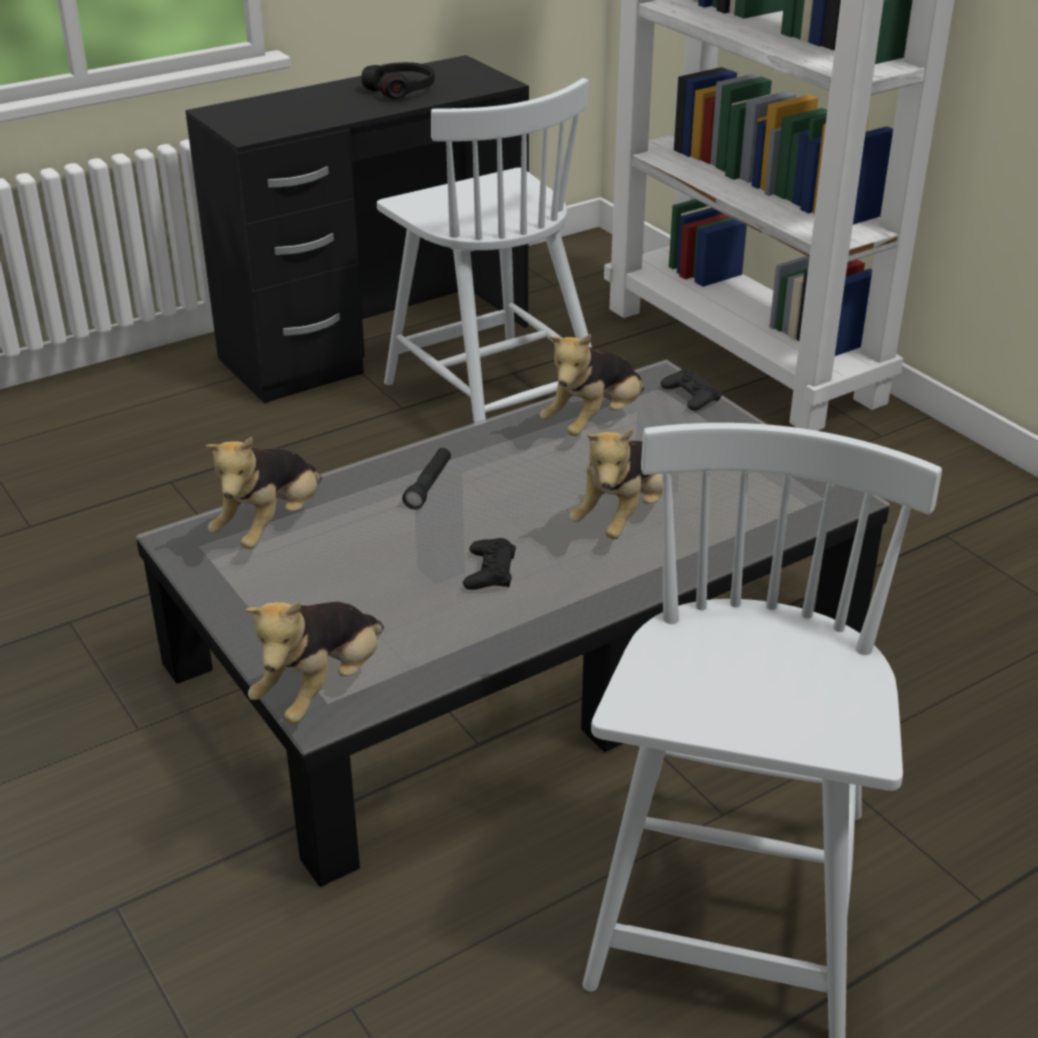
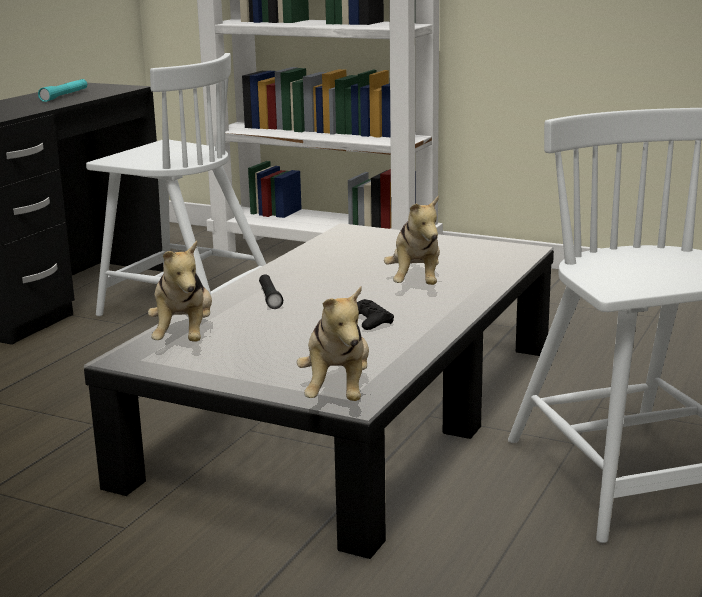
camera: 30 degrees left, 15 degrees down
black headphones [361,62,435,99] -> turquoise flashlight [38,79,87,102]
plush toy [540,334,644,436] -> none
black game controller [660,369,722,411] -> none

